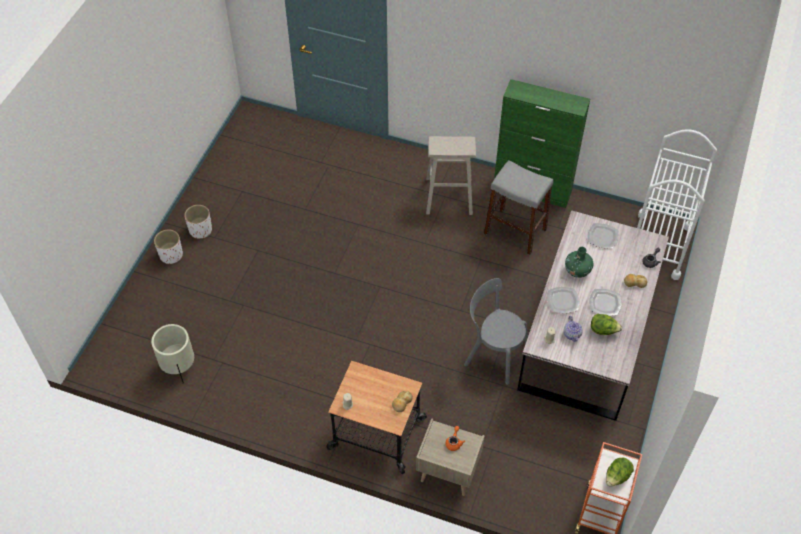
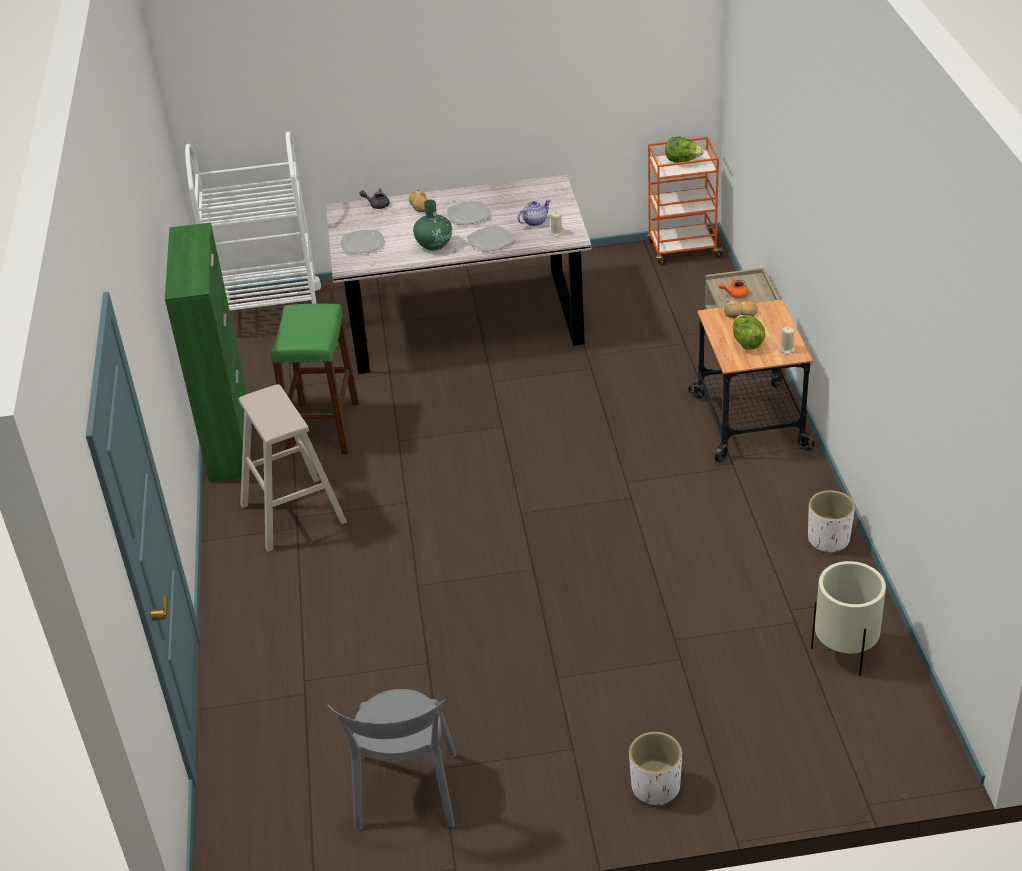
camera: 115 degrees left, 15 degrees down
white planter [184,205,212,239] -> white planter moved to [808,490,855,553]
grey chair [464,278,528,385] -> grey chair moved to [328,689,457,831]
grey stool [484,160,554,255] -> green stool [270,303,359,455]
lettuce [591,314,622,335] -> lettuce moved to [733,315,765,350]

